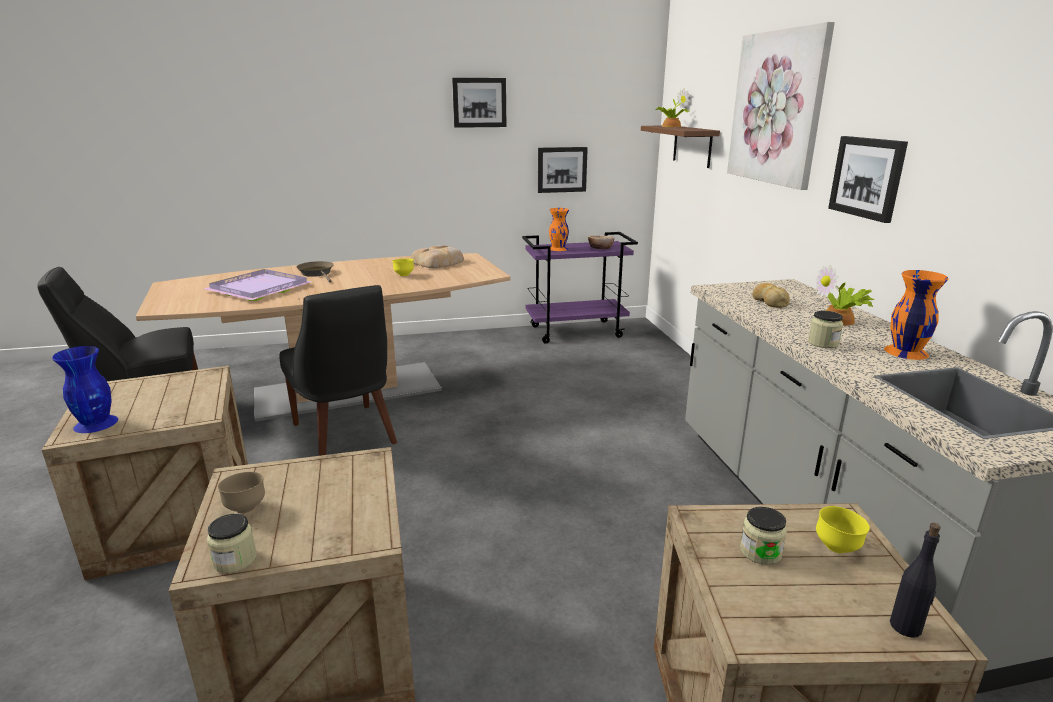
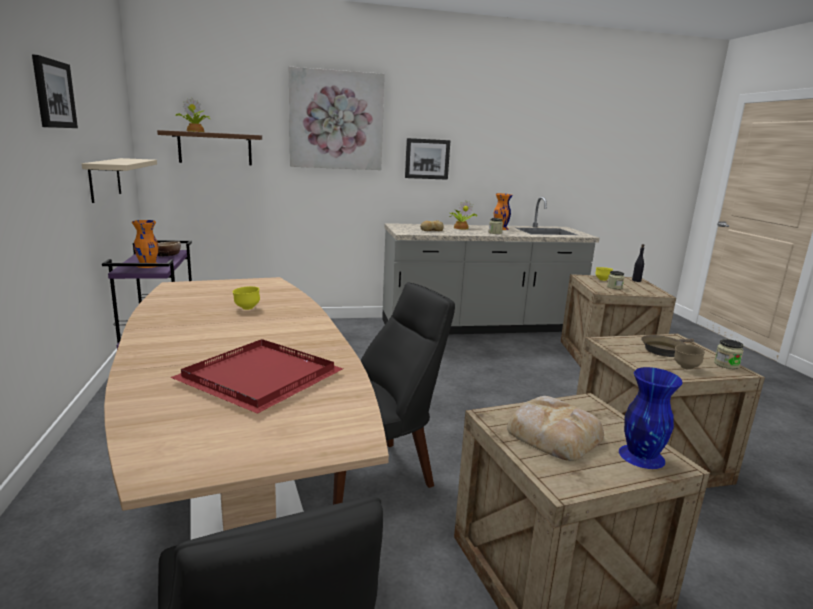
camera: 90 degrees left, 5 degrees down
purple tray [204,269,313,301] -> red tray [170,339,343,414]
brown frying pan [297,261,334,282] -> brown frying pan moved to [641,335,694,357]
bread [411,245,464,268] -> bread moved to [507,396,604,461]
picture [538,147,588,193] -> beige shelf [82,158,157,203]

